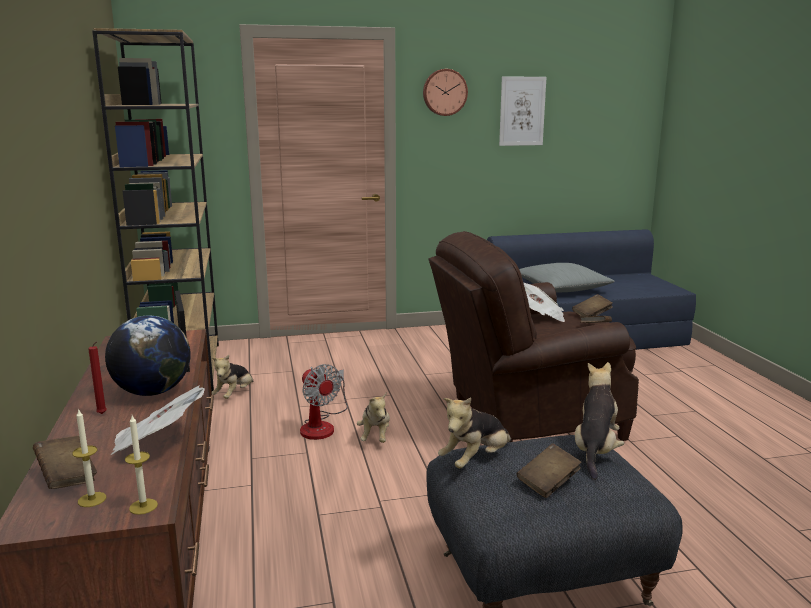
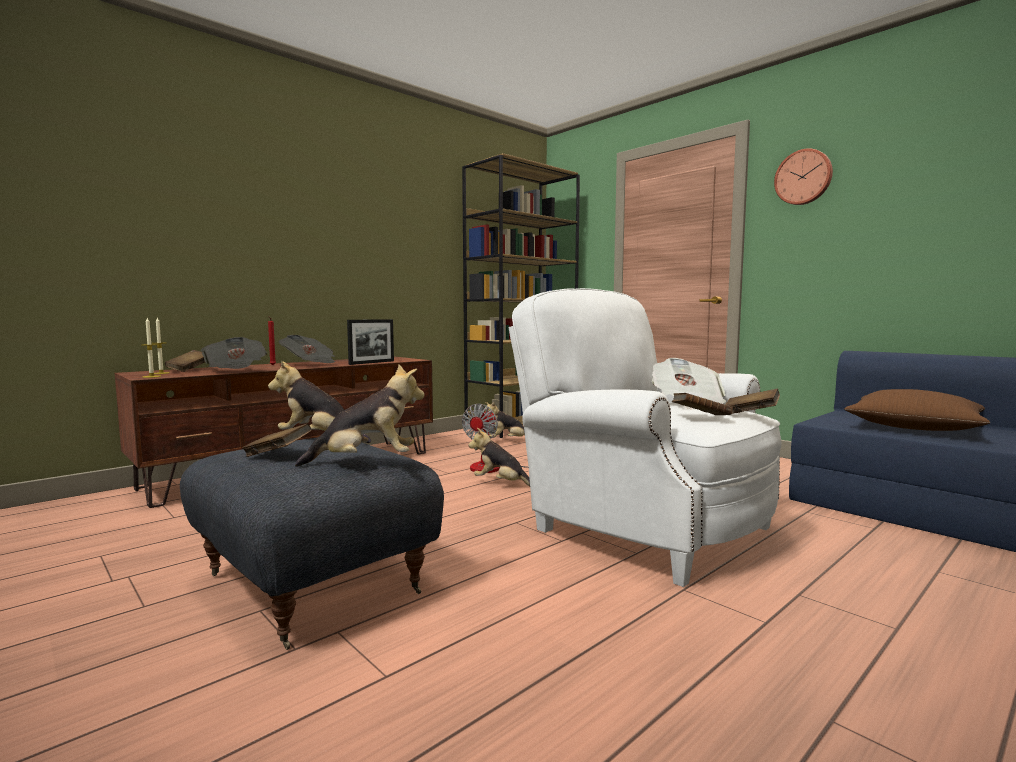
camera: 60 degrees right, 10 degrees down
globe [105,316,191,396] -> newspaper [279,335,336,363]
plush toy [357,392,390,443] -> plush toy turned 60 degrees clockwise [468,428,530,486]
brown armchair [429,231,639,442] -> white armchair [509,288,782,587]
picture [499,77,546,146] -> none
grey pillow [519,263,615,292] -> brown pillow [844,389,990,431]

